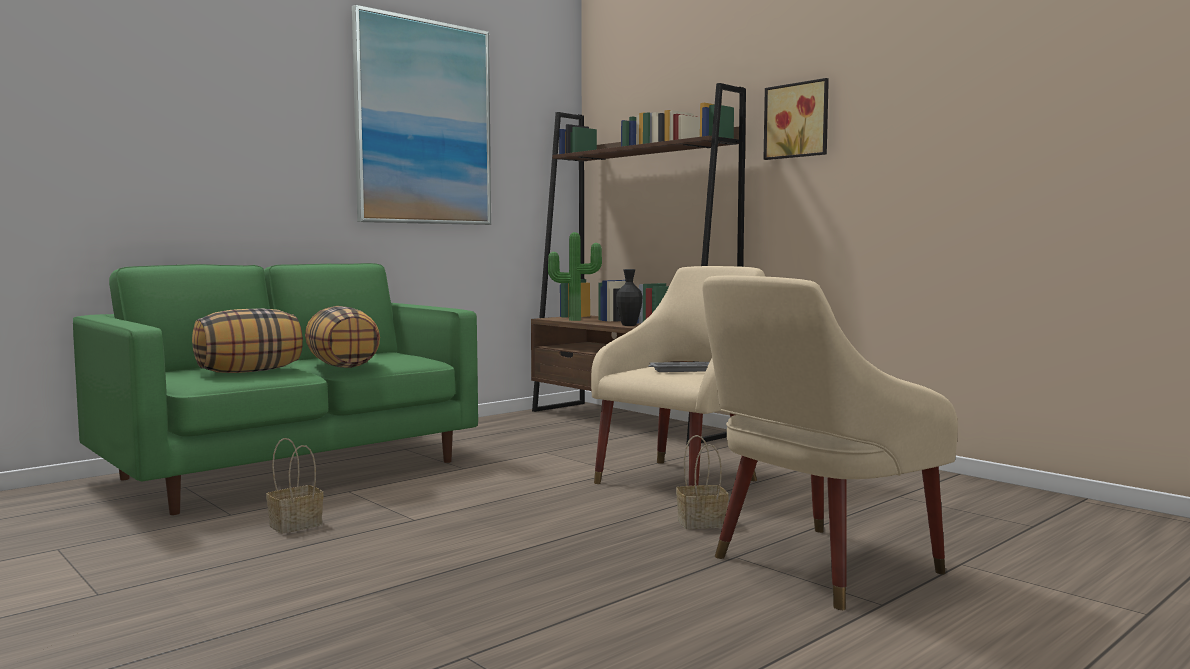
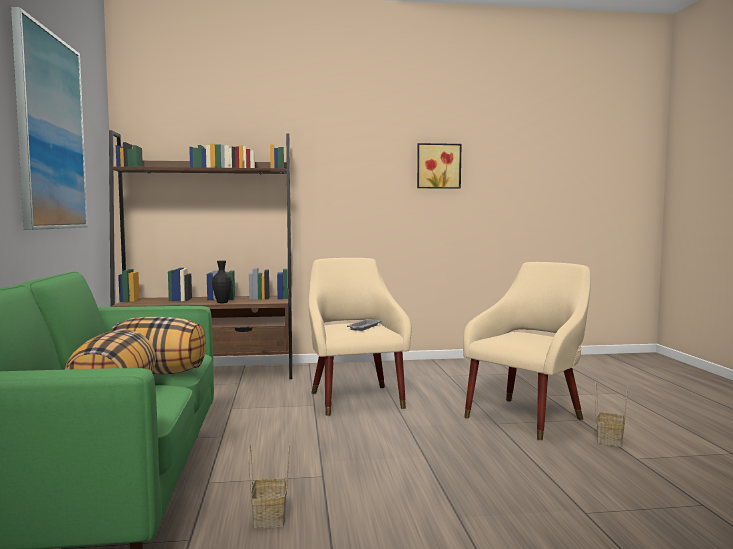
camera: 55 degrees left, 0 degrees up
potted plant [548,232,602,321] -> none
basket [676,435,729,529] -> basket moved to [595,383,628,447]
beige armchair [703,275,958,610] -> beige armchair turned 135 degrees counterclockwise [463,262,591,440]
picture [763,78,829,160] -> picture moved to [417,143,461,189]

